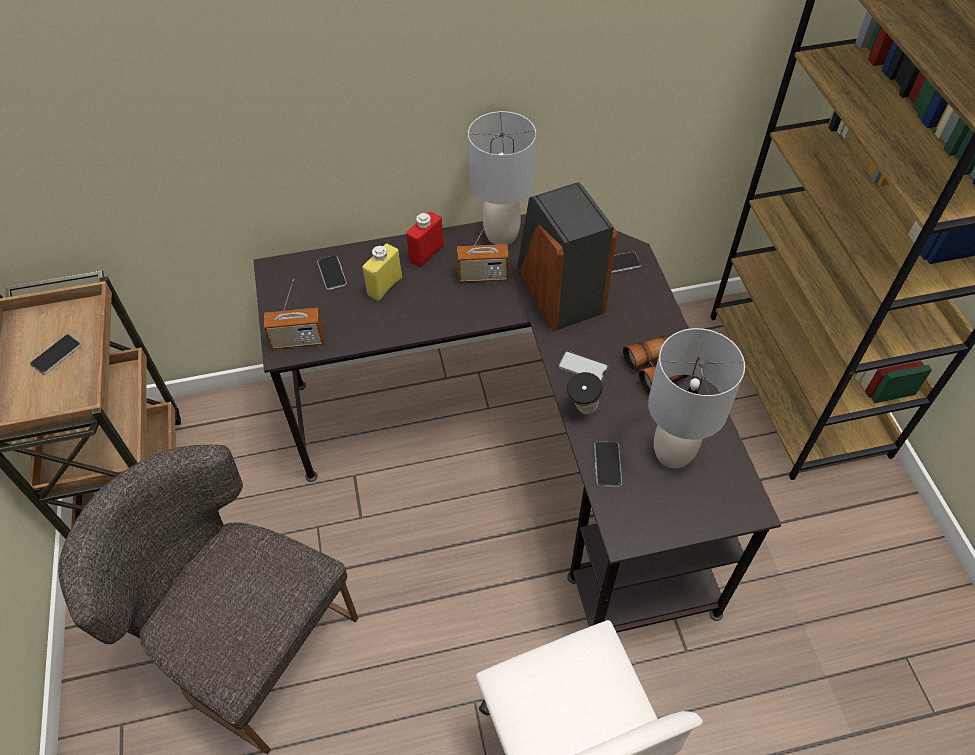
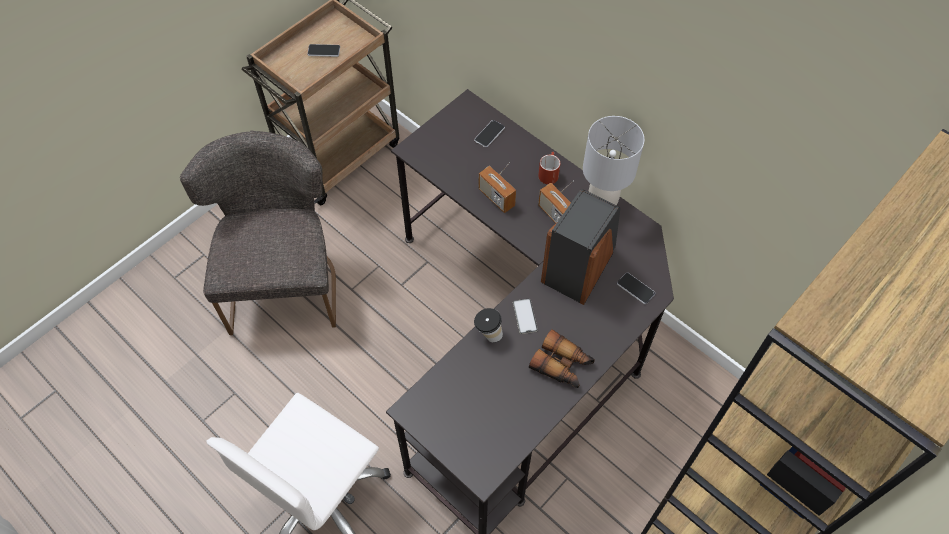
camera: 55 degrees right, 5 degrees up
radio [264,279,324,349] -> radio moved to [479,162,516,213]
yellow bottle [362,243,402,301] -> none
red bottle [406,211,444,267] -> red mug [538,152,560,184]
phone [594,442,622,487] -> none
grey table lamp [648,328,745,468] -> none

